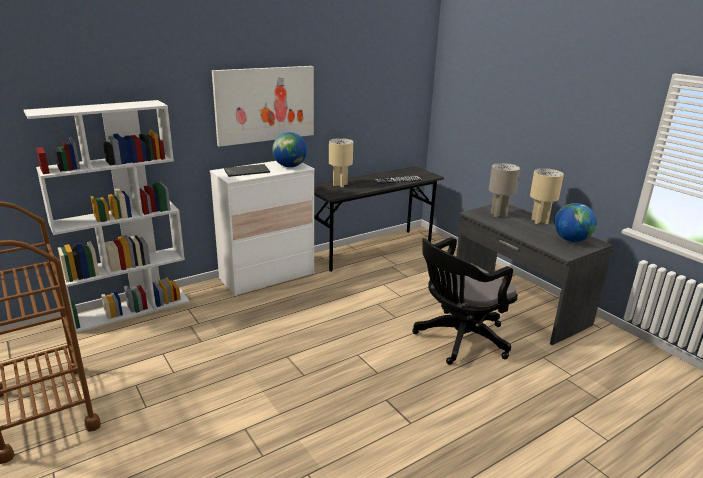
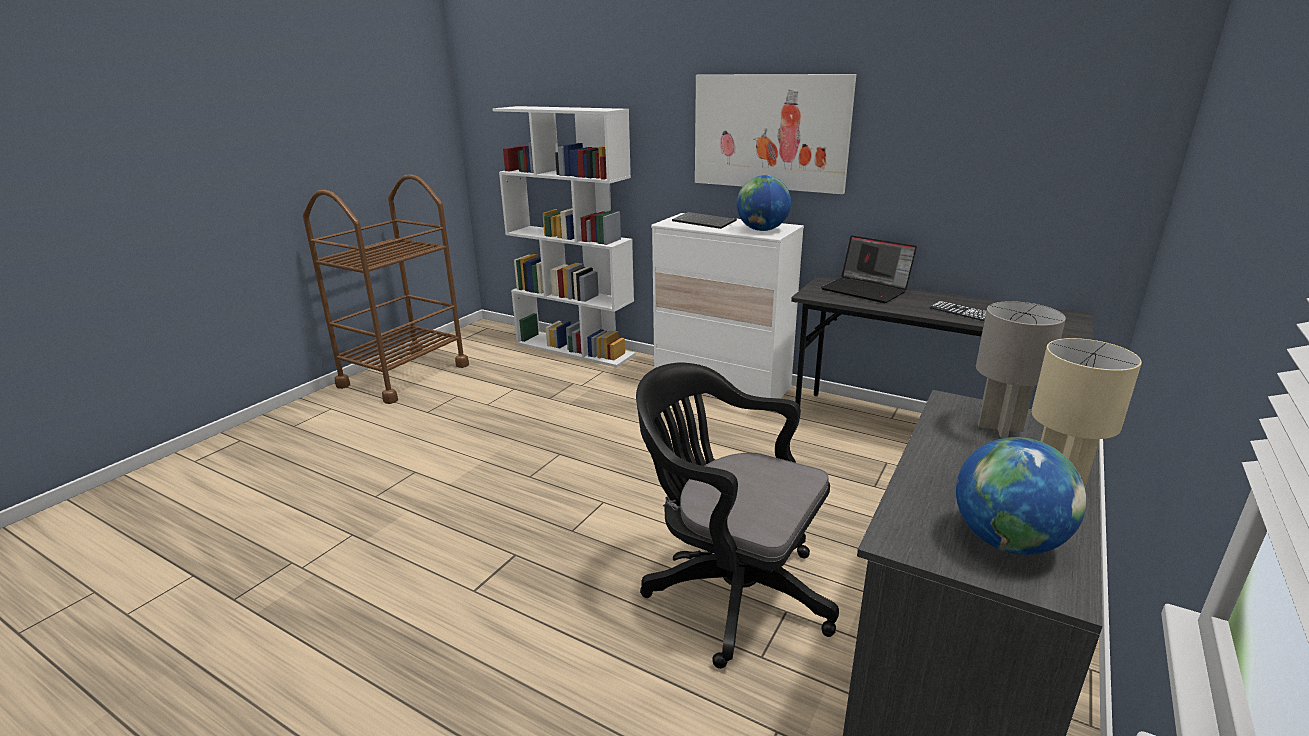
camera: 65 degrees right, 0 degrees up
beige table lamp [329,138,353,187] -> laptop [821,235,917,303]

